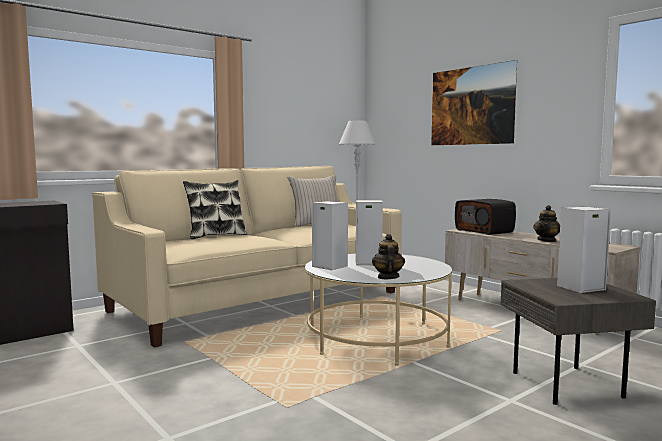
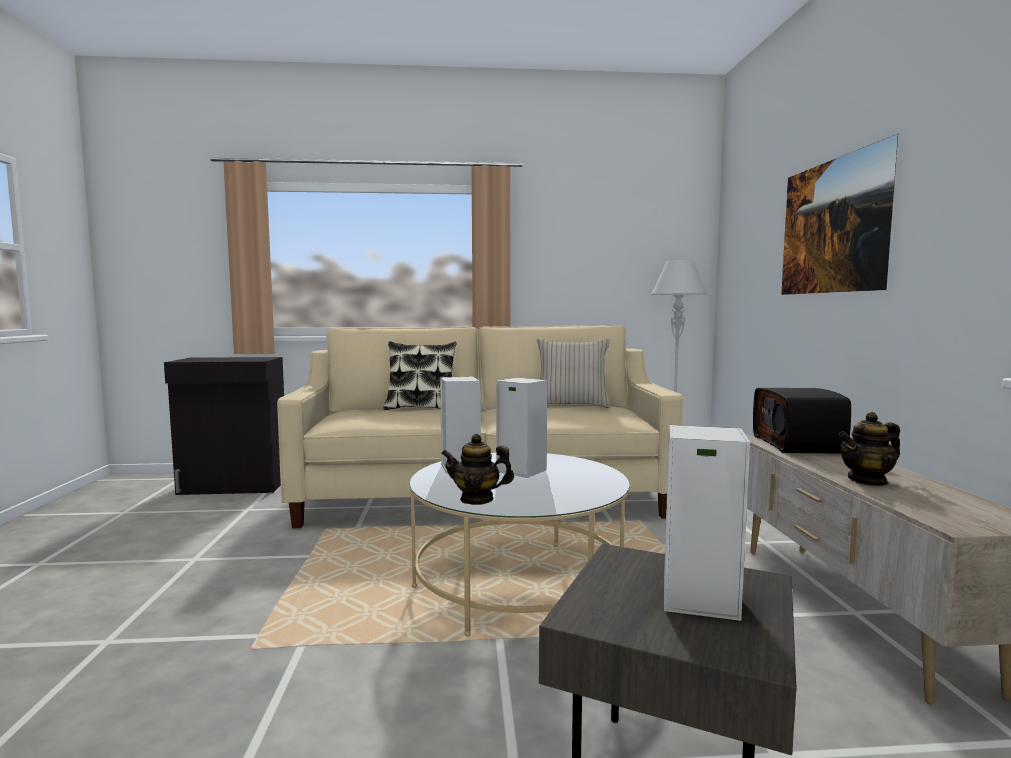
camera: 35 degrees right, 0 degrees up
teapot [372,234,405,279] -> teapot turned 120 degrees counterclockwise [441,434,514,505]

